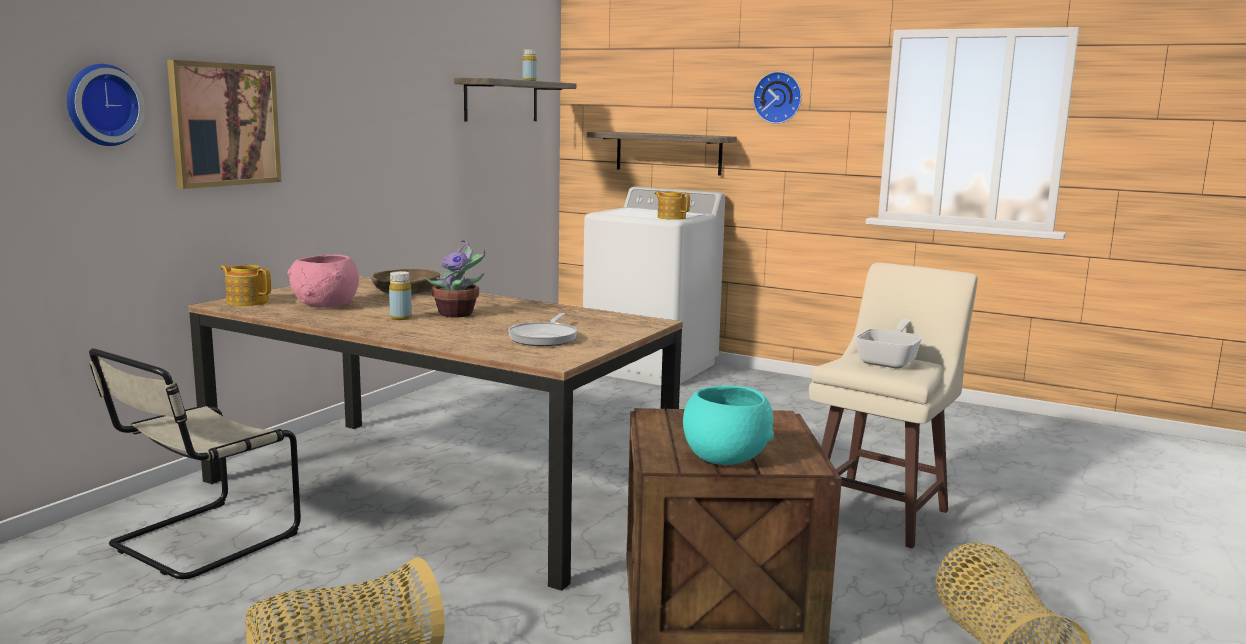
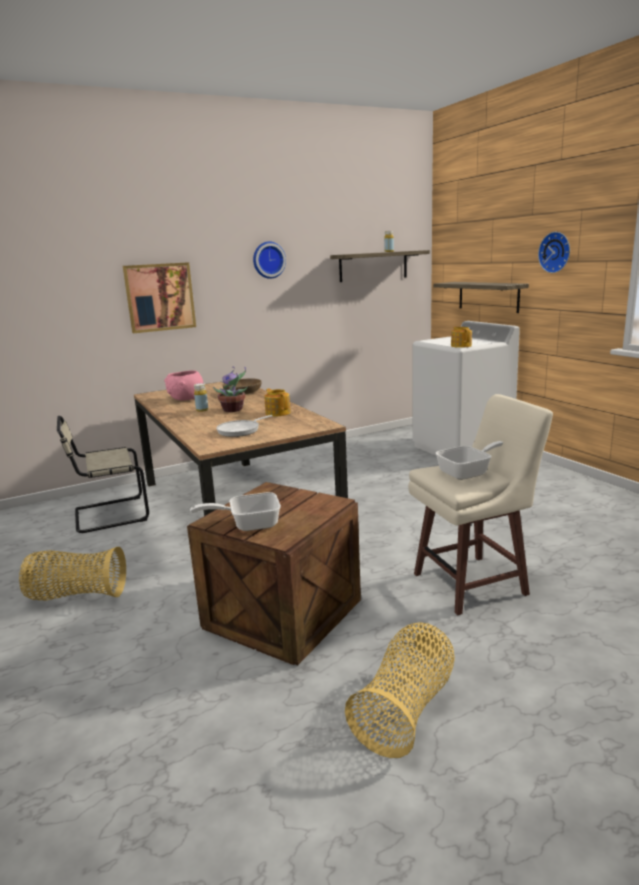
camera: 35 degrees right, 5 degrees up
wall clock [67,64,145,146] -> wall clock moved to [253,241,286,279]
teapot [220,265,271,306] -> teapot moved to [264,388,291,416]
turquoise bowl [683,385,774,465] -> frying pan [190,492,281,531]

